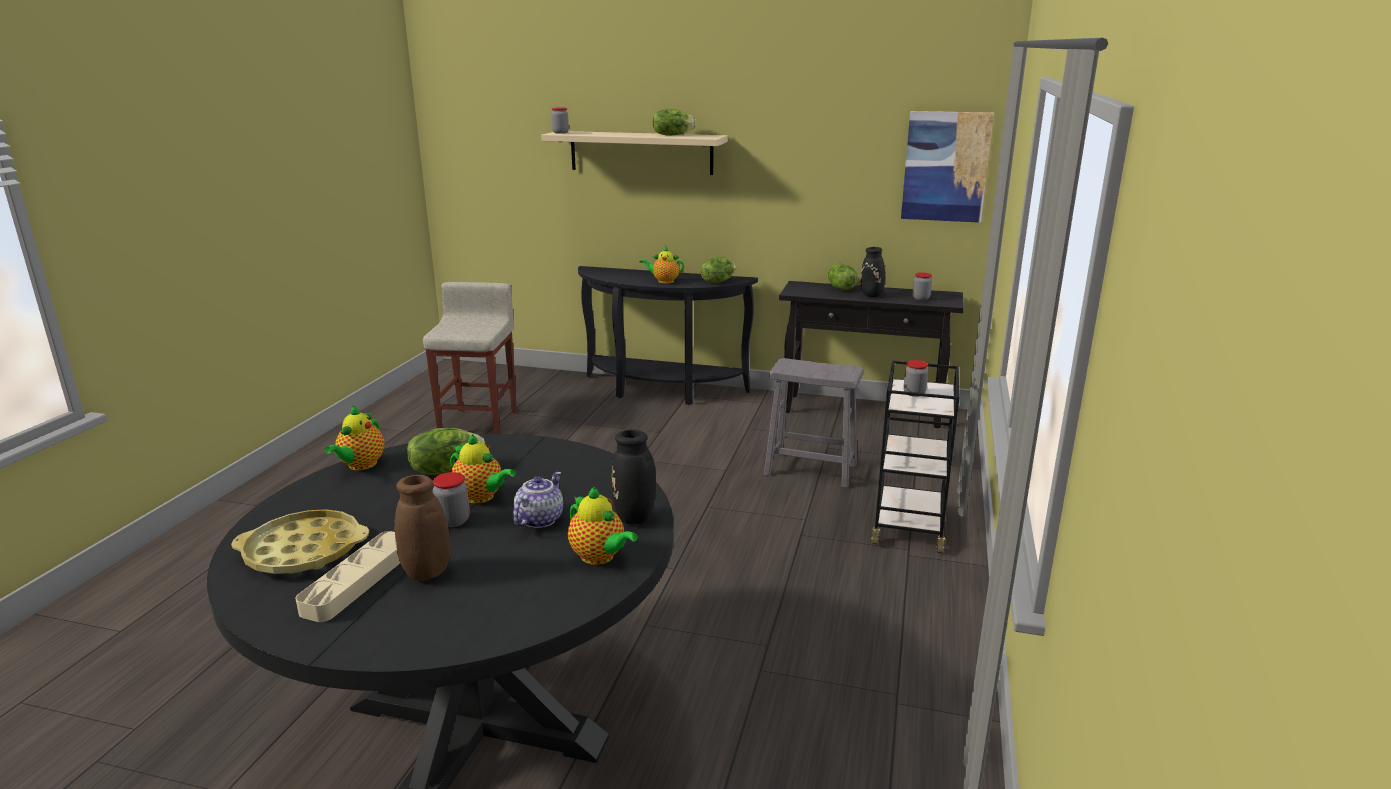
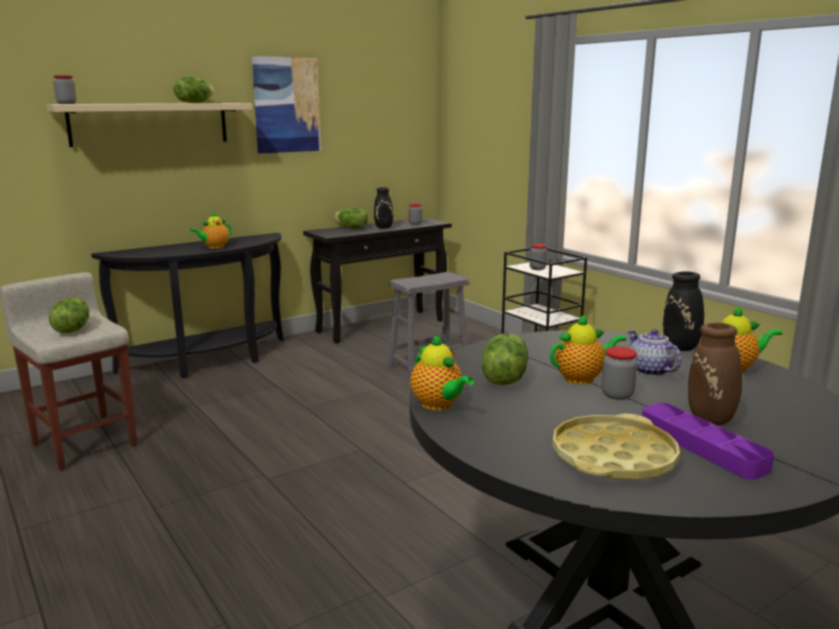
camera: 50 degrees left, 5 degrees down
beige tray [296,531,400,622] -> purple tray [642,403,774,480]
lettuce [701,257,736,283] -> lettuce moved to [49,298,89,333]
picture [901,111,994,223] -> picture moved to [252,56,321,154]

